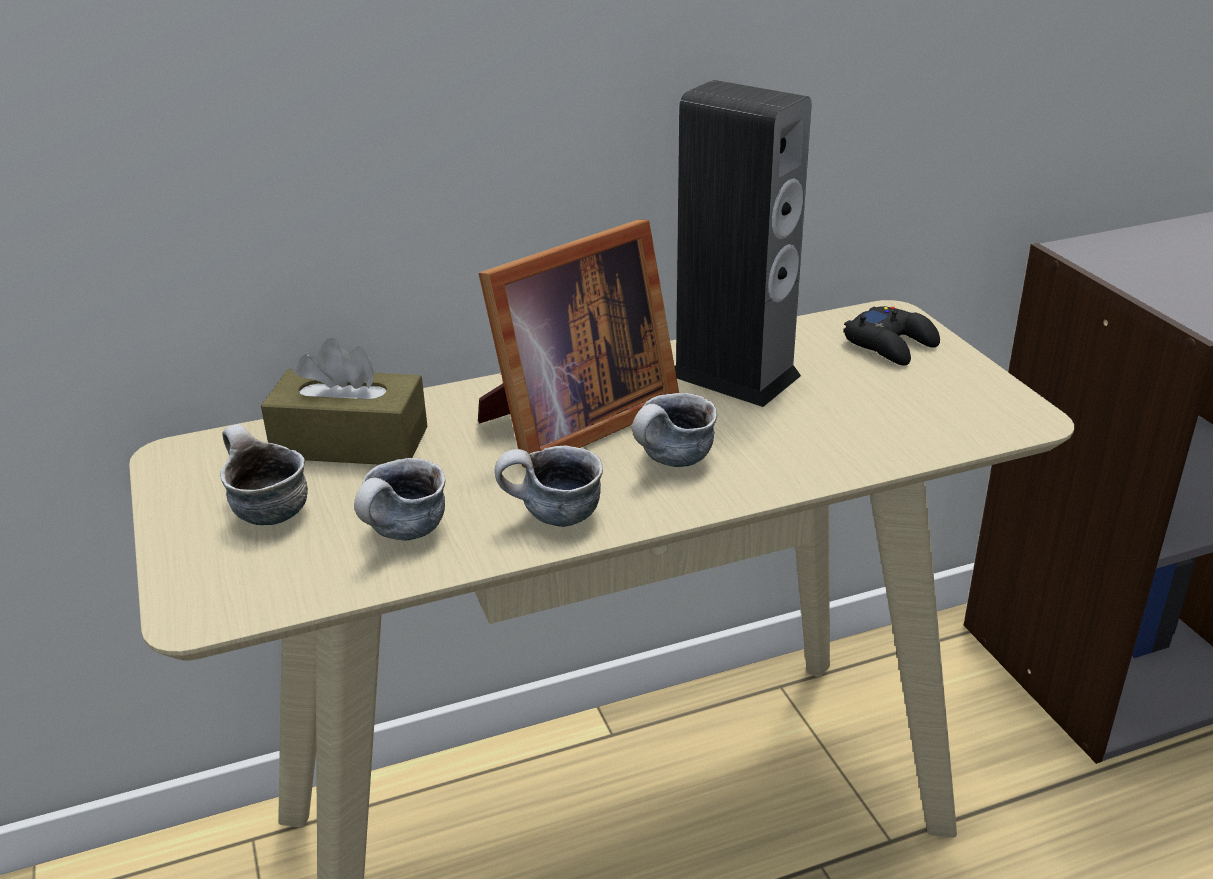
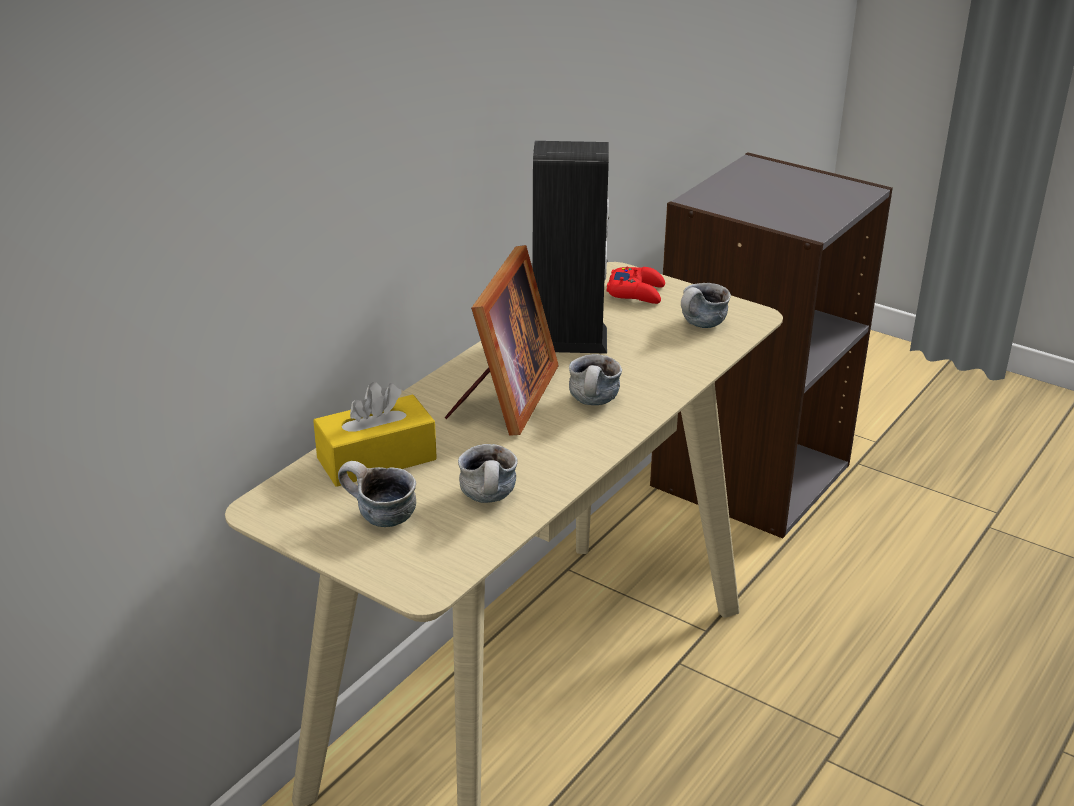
camera: 35 degrees left, 0 degrees up
brown tissue box [261,338,427,465] -> yellow tissue box [313,382,437,487]
mug [494,446,603,527] -> mug moved to [681,283,731,328]
black game controller [843,306,940,366] -> red game controller [606,267,665,304]

